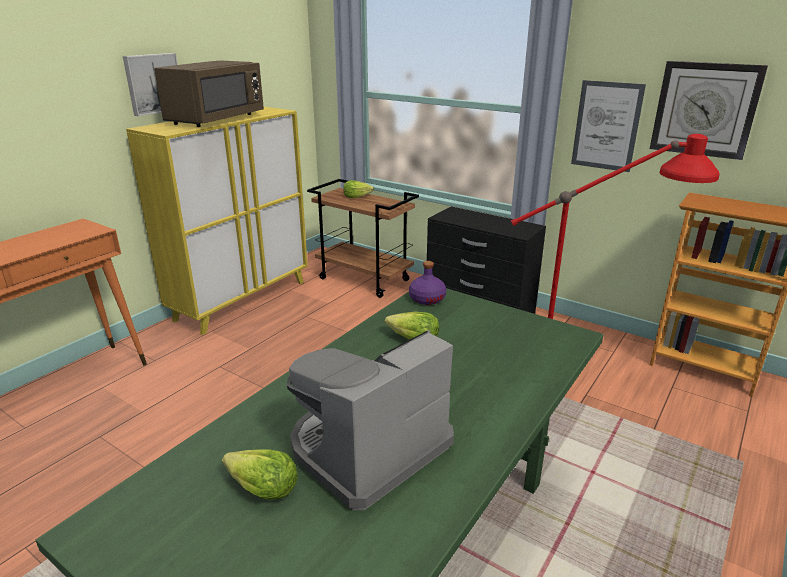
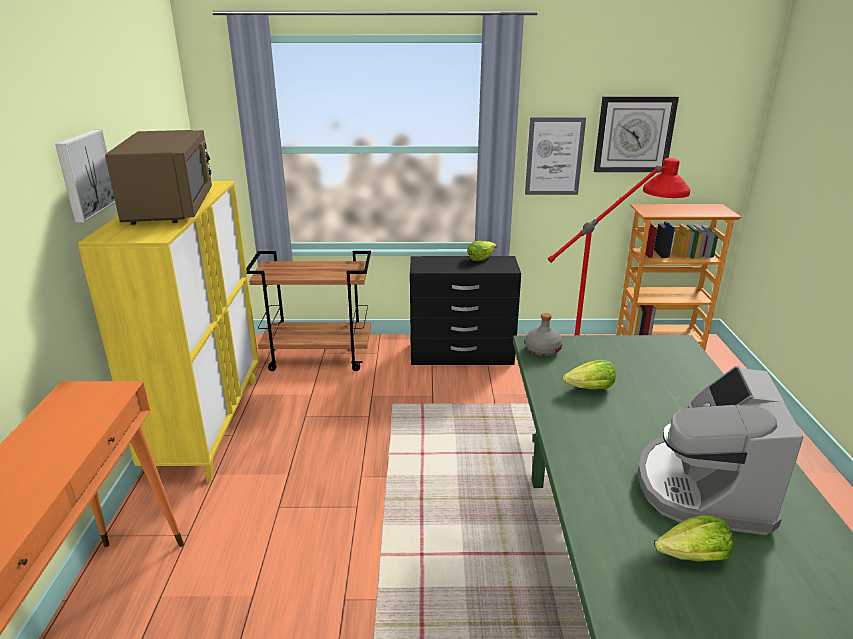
camera: 35 degrees left, 0 degrees up
lettuce [343,180,374,198] -> lettuce moved to [467,241,497,261]
purple bottle [409,261,446,305] -> grey bottle [525,313,563,356]

